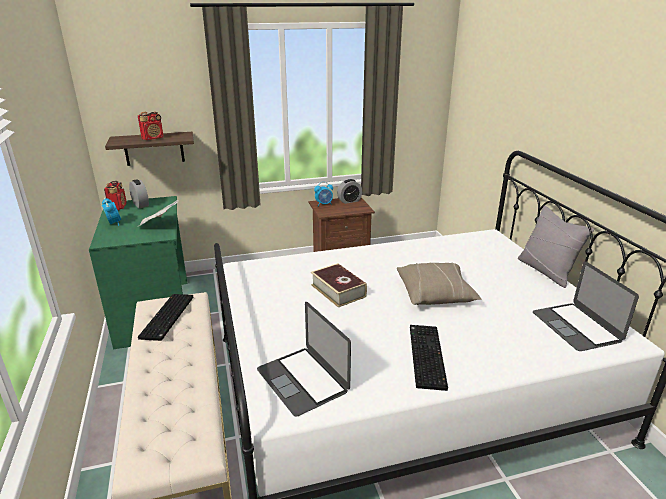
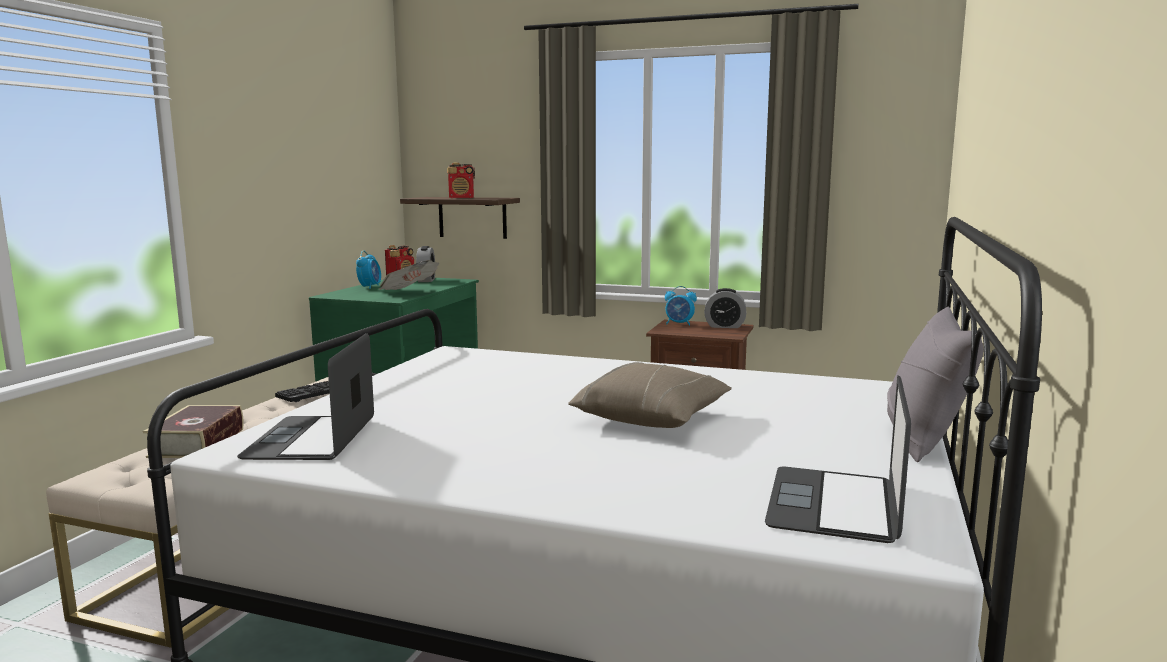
camera: 35 degrees right, 15 degrees down
book [311,263,367,307] -> book moved to [143,405,244,458]
keyboard [410,325,448,391] -> none

